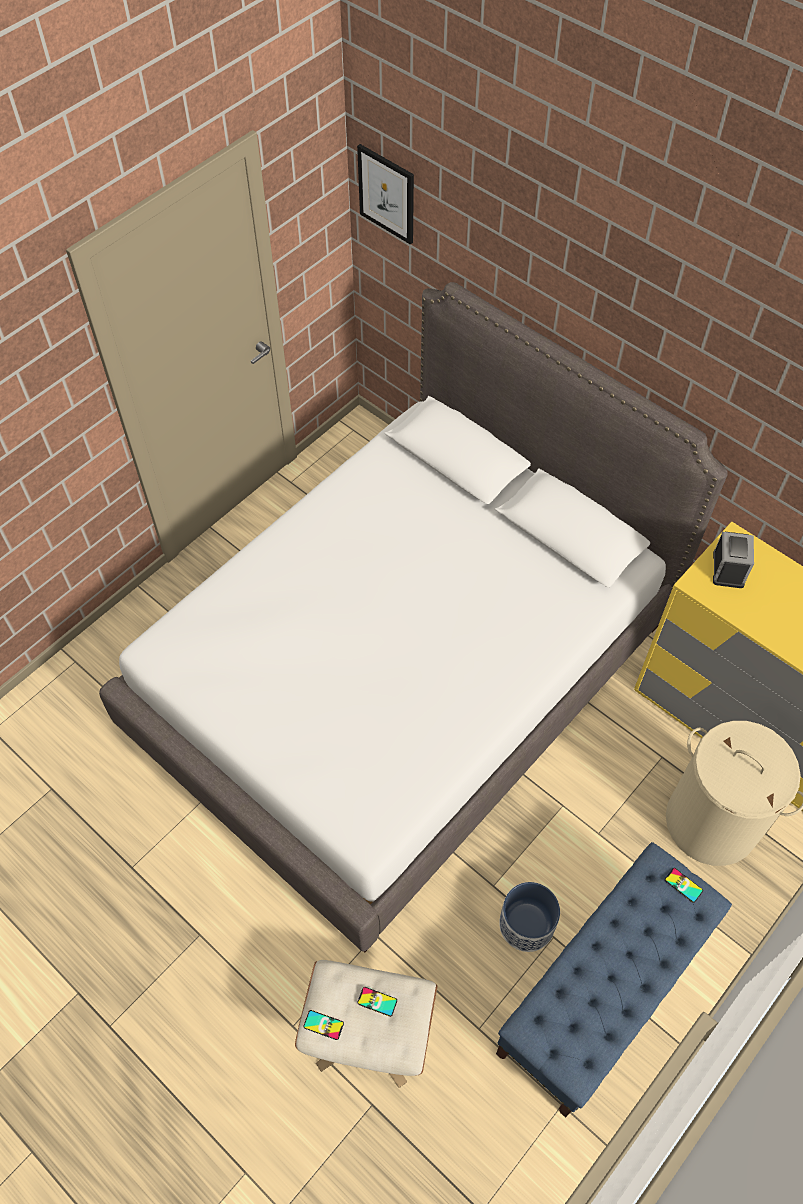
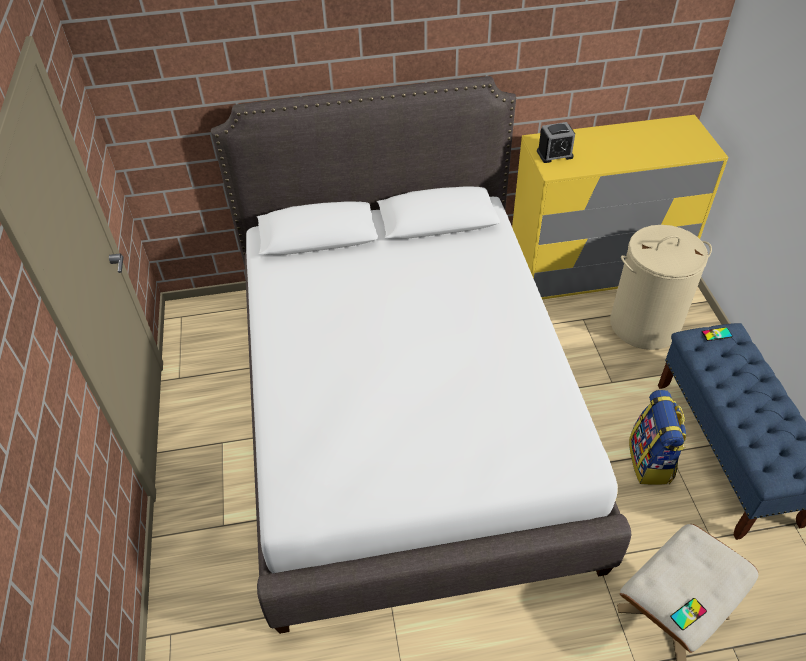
camera: 50 degrees left, 10 degrees down
picture [357,144,414,245] -> none
phone [357,987,397,1017] -> none
planter [499,882,560,952] -> backpack [629,390,686,485]
alarm clock [713,532,754,588] -> alarm clock turned 120 degrees clockwise [537,122,575,163]

